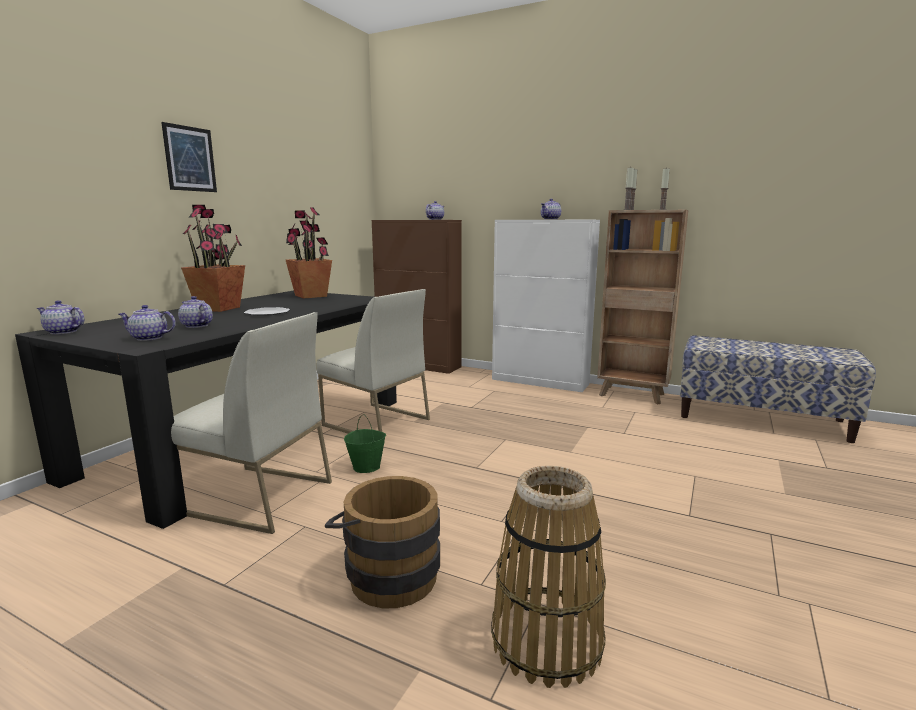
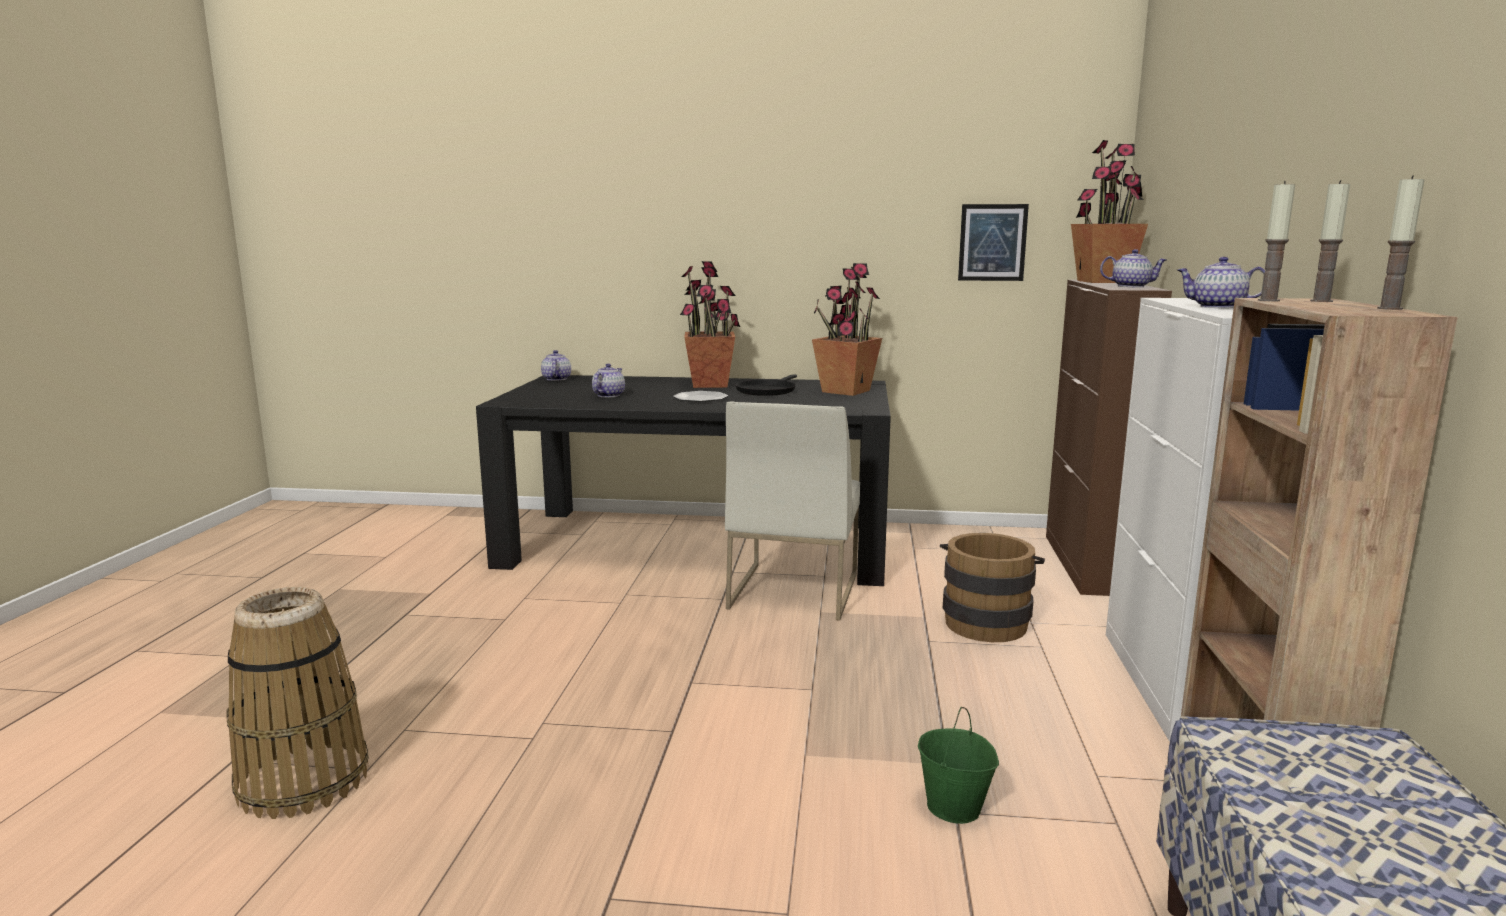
camera: 70 degrees right, 0 degrees up
teapot [118,305,176,341] -> none
picture [161,122,217,192] -> picture moved to [958,204,1029,281]
white chair [171,312,332,534] -> none
brown bucket [325,476,440,608] -> brown bucket moved to [940,533,1045,642]
green bucket [344,414,386,473] -> green bucket moved to [918,707,999,824]
none -> black frying pan [735,374,797,396]
none -> potted plant [1071,140,1148,283]

